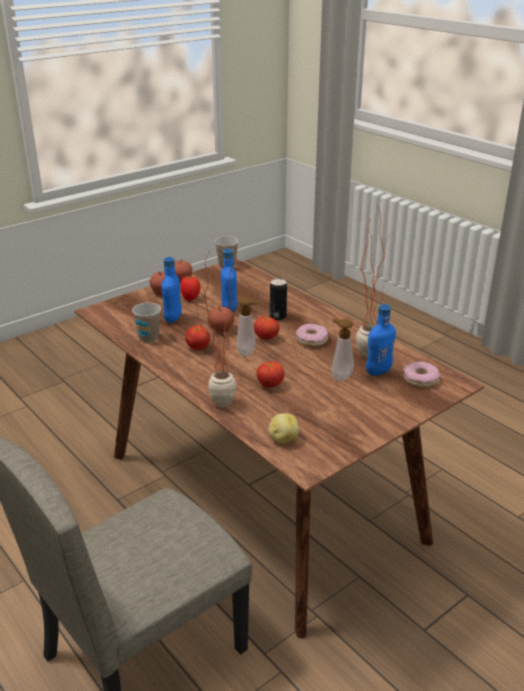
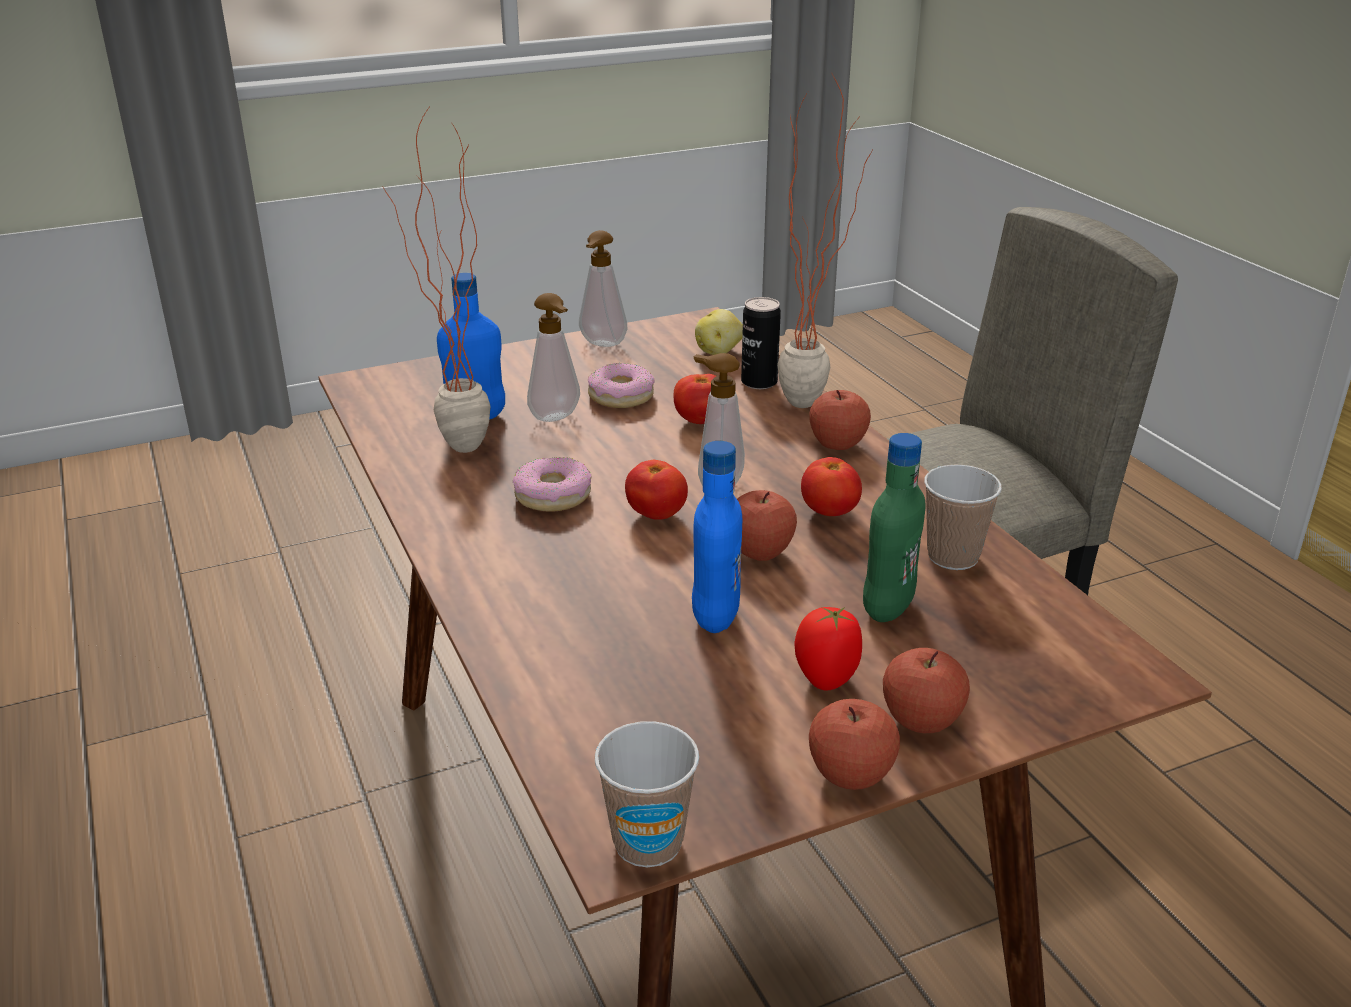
camera: 165 degrees left, 0 degrees up
blue bottle [162,257,182,323] -> green bottle [863,433,926,622]
can [270,278,287,320] -> can moved to [741,297,781,389]
donut [403,361,440,387] -> donut moved to [588,363,655,408]
none -> soap dispenser [579,230,627,347]
none -> apple [809,390,871,450]

